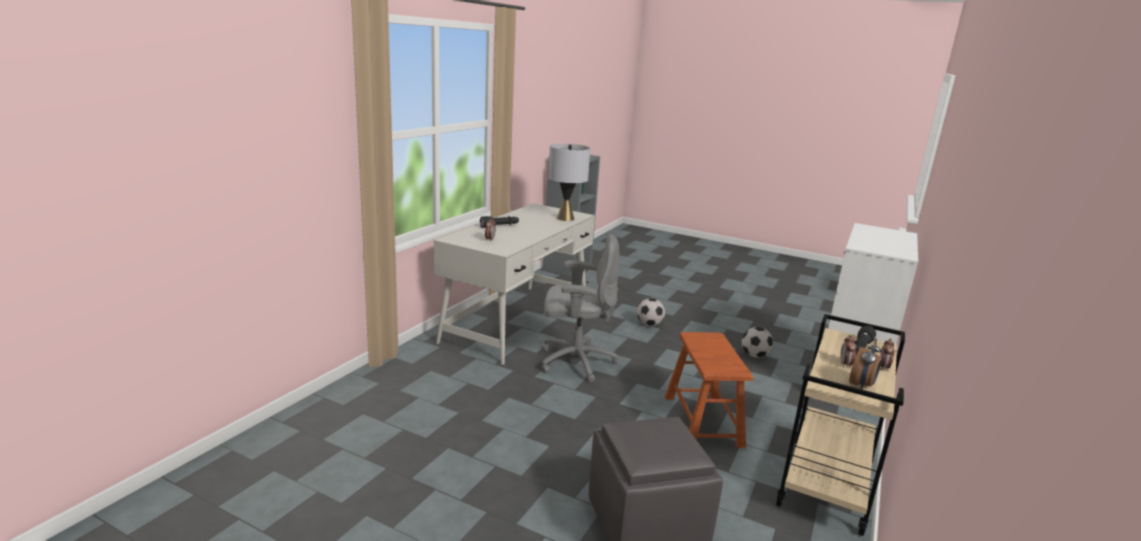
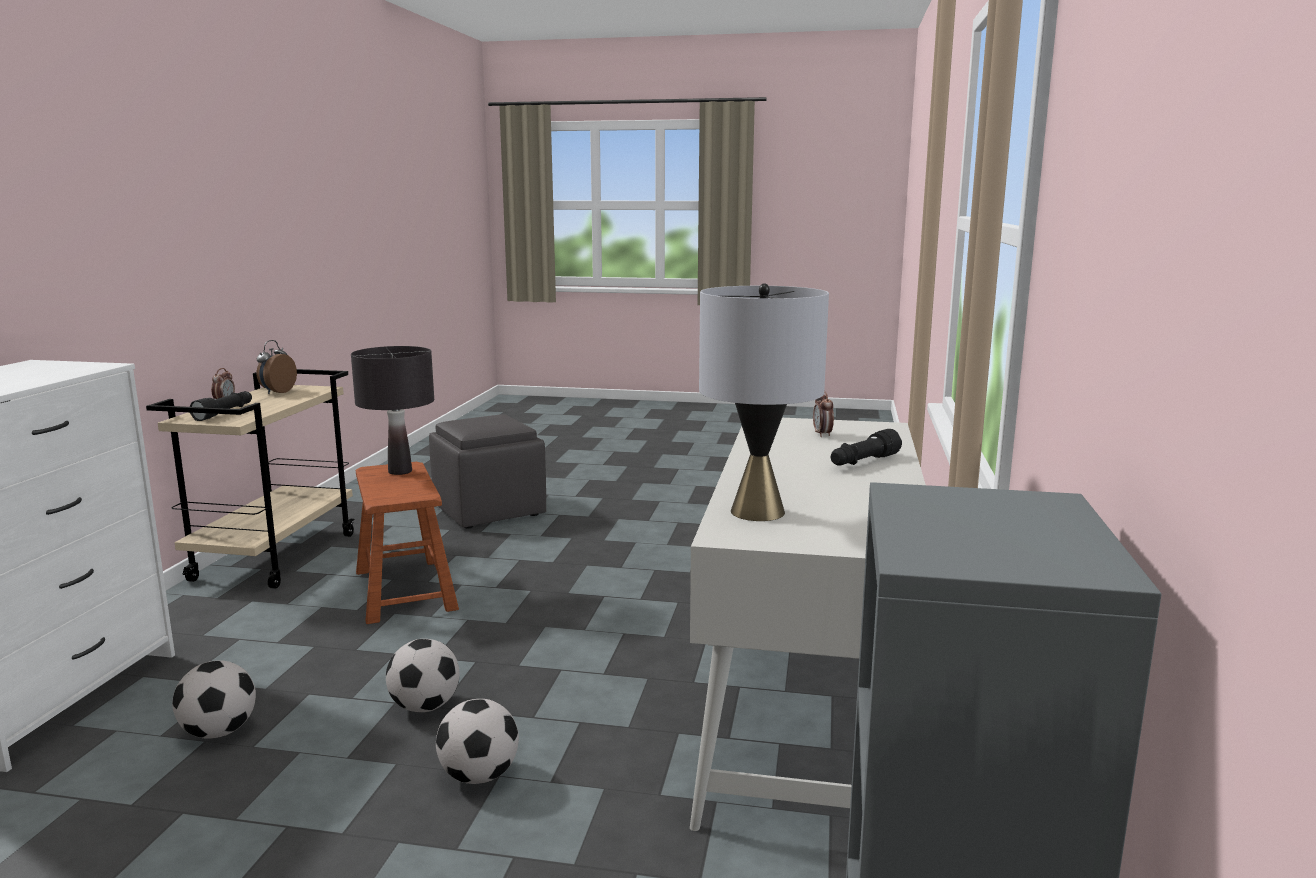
camera: 165 degrees right, 5 degrees down
grey office chair [541,234,619,382] -> none
alarm clock [840,335,857,368] -> none
none -> black table lamp [351,346,434,475]
none -> football [386,639,460,712]

